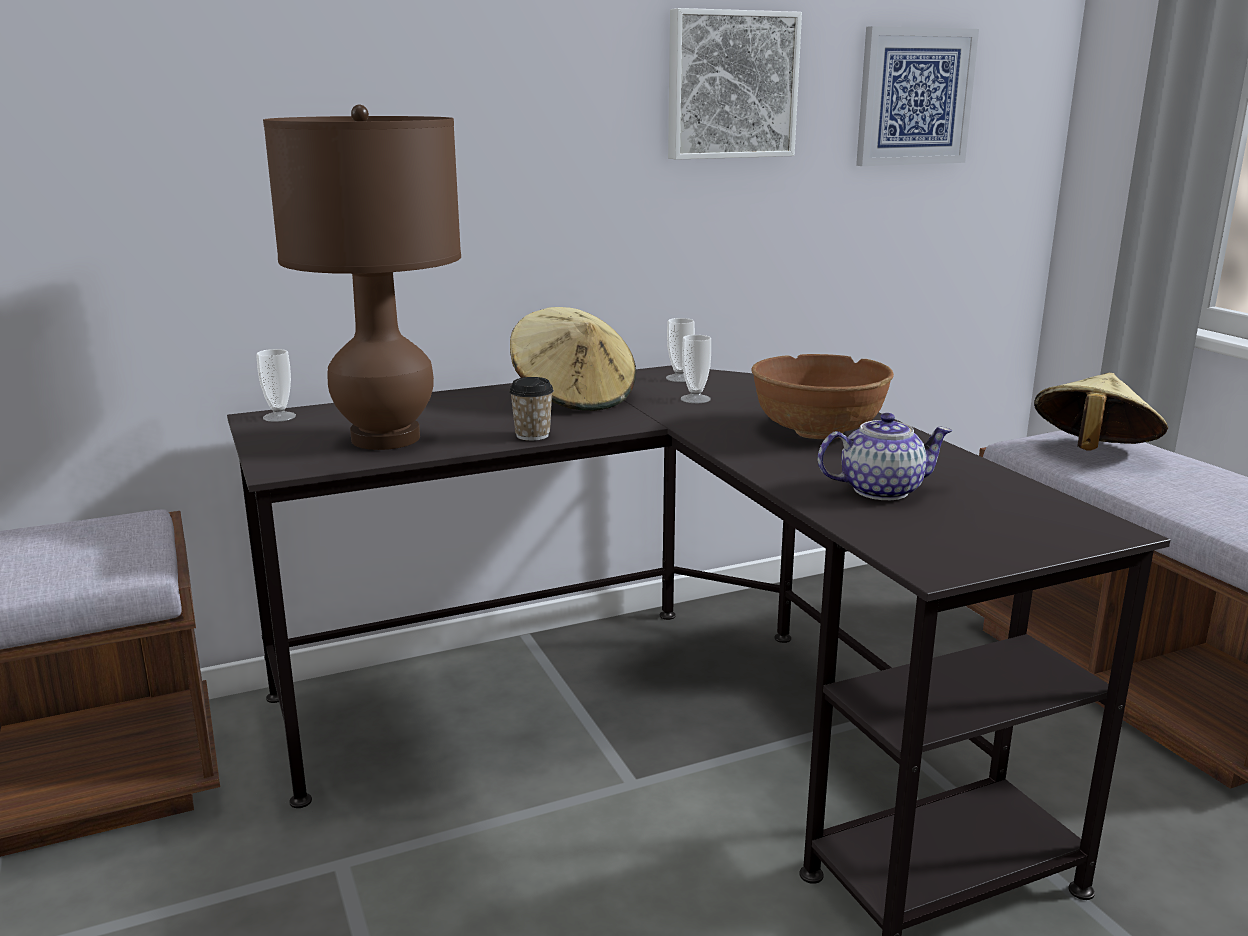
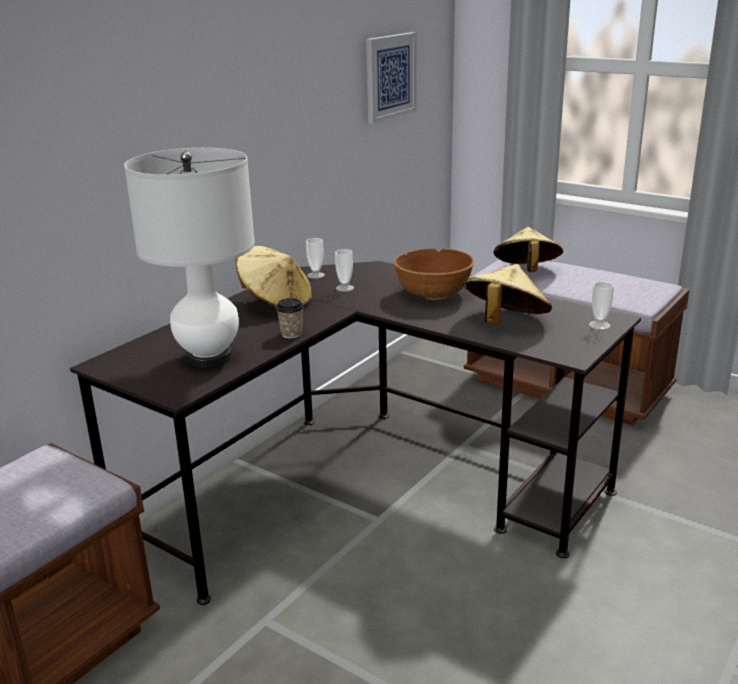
camera: 30 degrees left, 5 degrees up
cup [256,349,296,422] -> cup moved to [589,282,614,330]
brown table lamp [263,105,461,450] -> white table lamp [124,148,255,368]
picture [668,8,802,160] -> none
teapot [818,413,953,500] -> beige hat [464,264,552,324]

